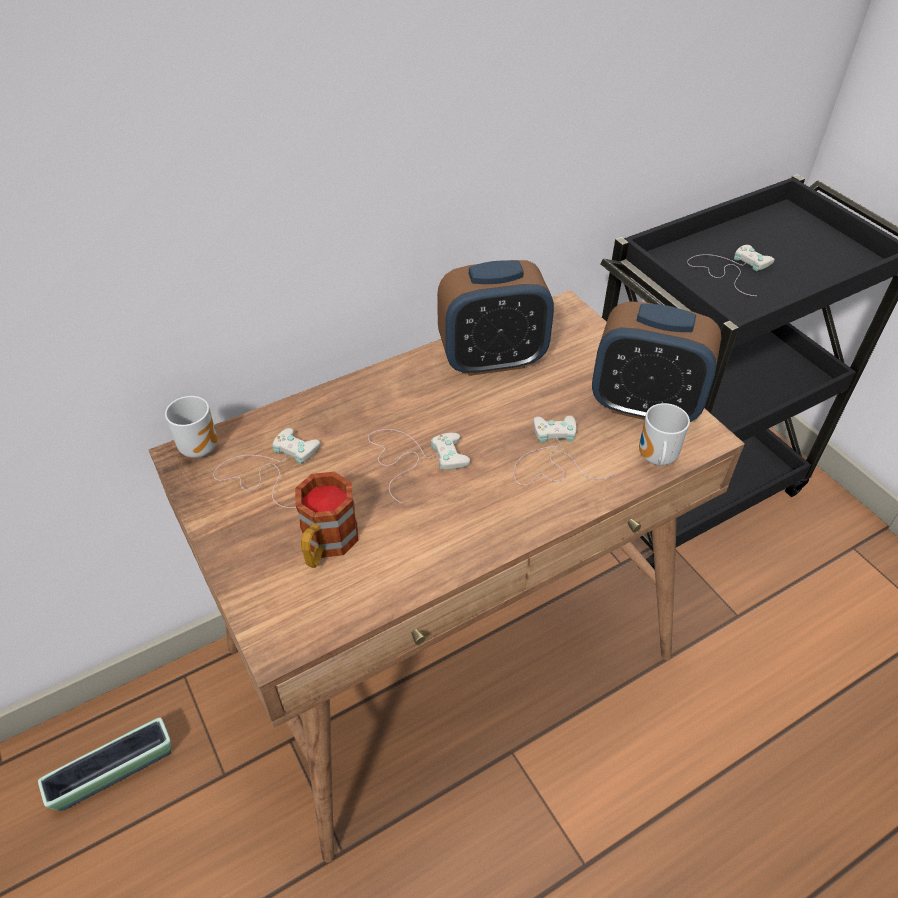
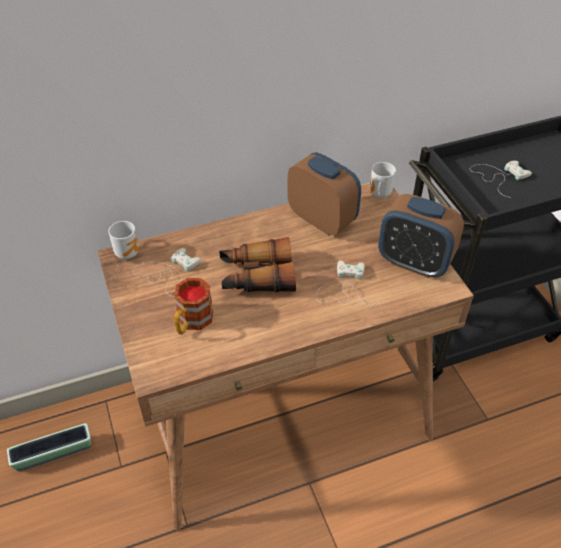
camera: 10 degrees right, 0 degrees up
white game controller [368,429,470,503] -> binoculars [219,237,296,292]
alarm clock [437,260,554,376] -> alarm clock turned 135 degrees counterclockwise [287,152,361,235]
mug [639,403,690,466] -> mug moved to [370,162,396,198]

